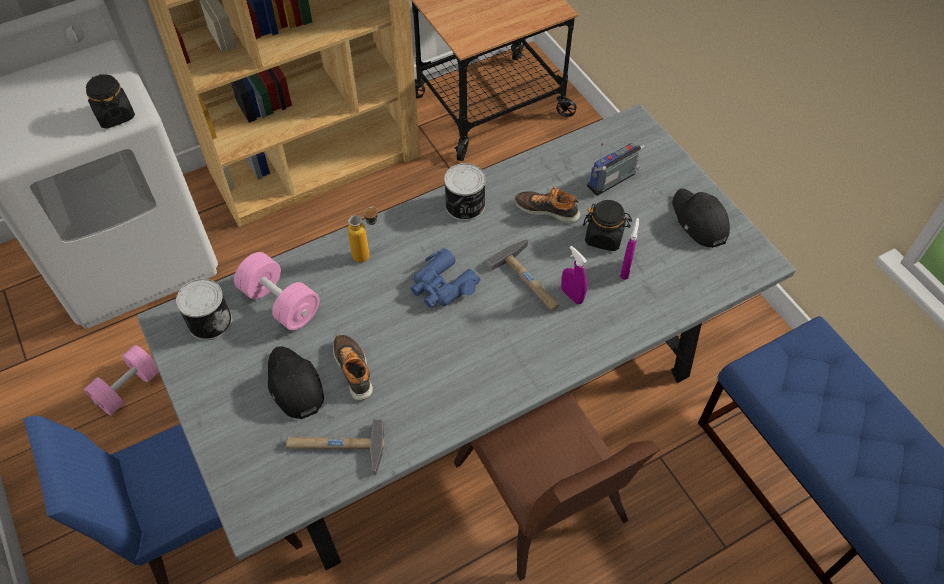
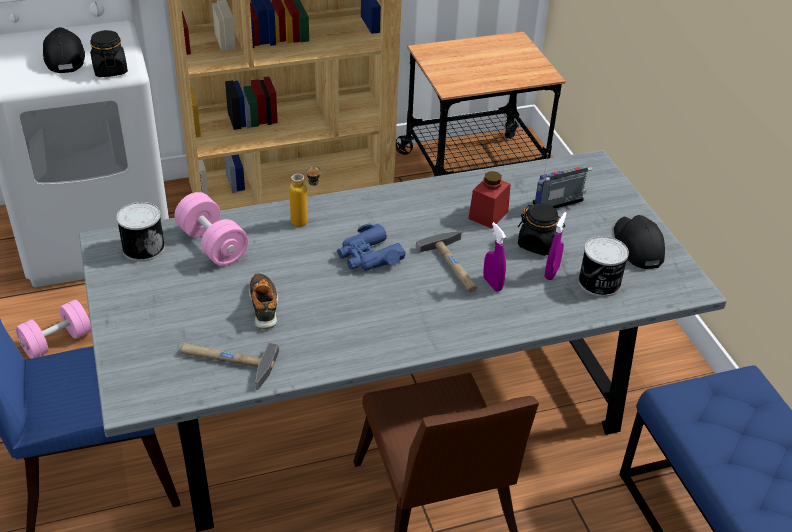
camera: 10 degrees right, 15 degrees down
black cap [268,346,324,419] -> black cap moved to [43,27,85,73]
can [444,163,486,221] -> can moved to [578,236,629,297]
shoe [514,187,580,224] -> red jar [468,171,511,229]

